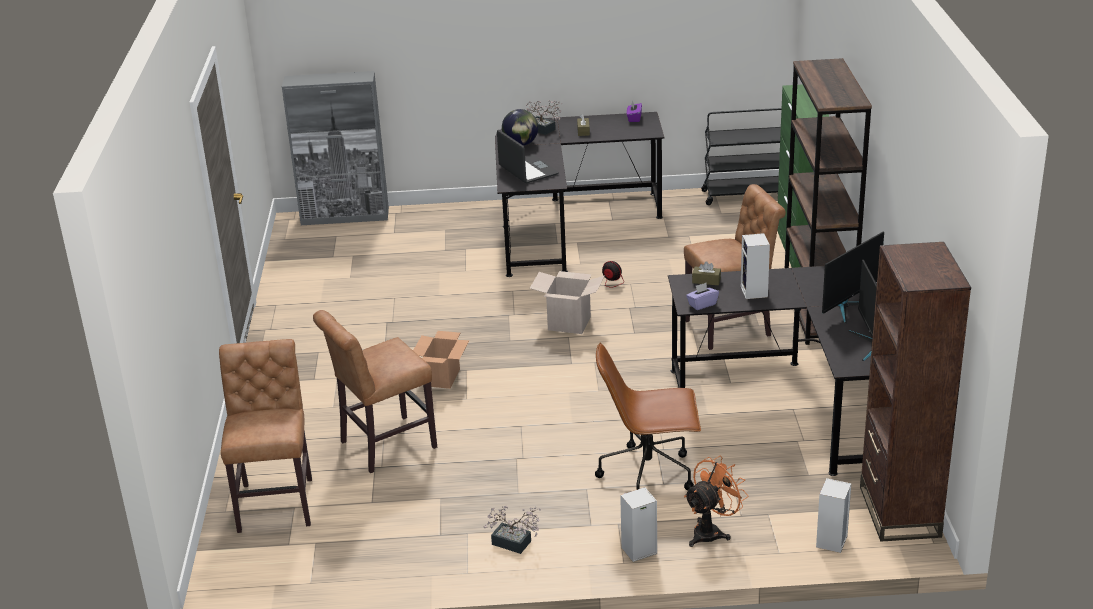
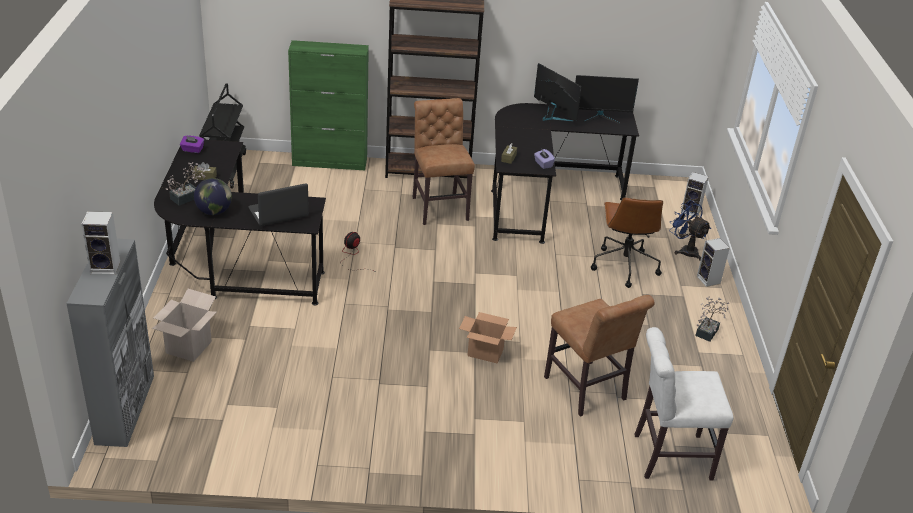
camera: 90 degrees left, 5 degrees up
brown chair [219,339,312,533] -> white chair [634,327,734,480]
cardboard box [530,271,605,334] -> cardboard box moved to [152,289,216,362]
orange fan [684,456,749,547] -> blue fan [669,200,711,261]
speaker [741,233,770,299] -> speaker moved to [81,211,120,275]
brown bookcase [860,242,971,542] -> none

